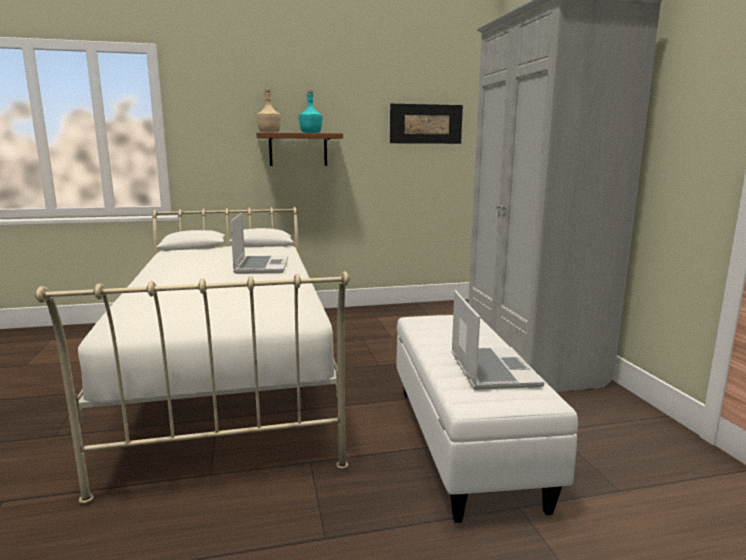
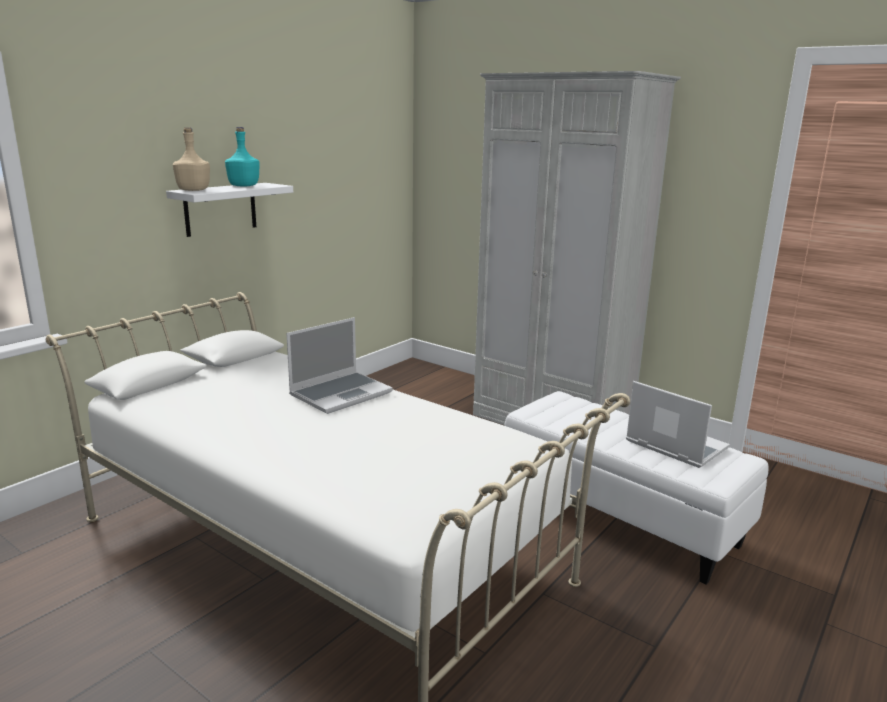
camera: 40 degrees left, 5 degrees up
laptop [230,213,288,274] -> laptop turned 90 degrees clockwise [286,317,393,414]
brown shelf [256,133,343,166] -> white shelf [166,183,293,237]
picture [390,104,463,144] -> none

